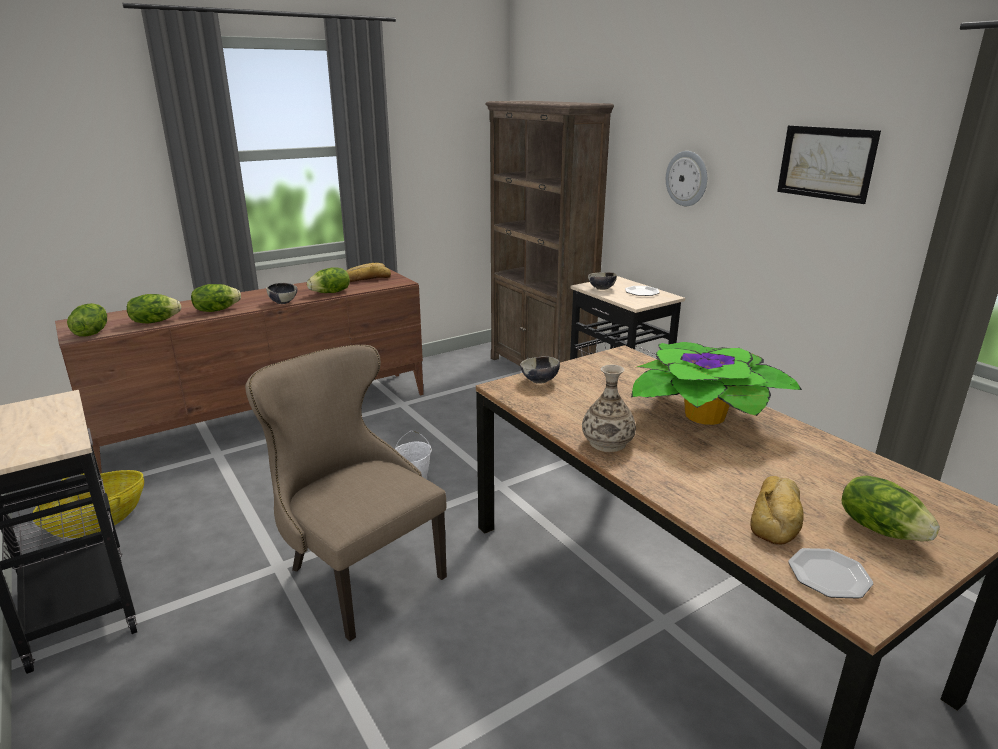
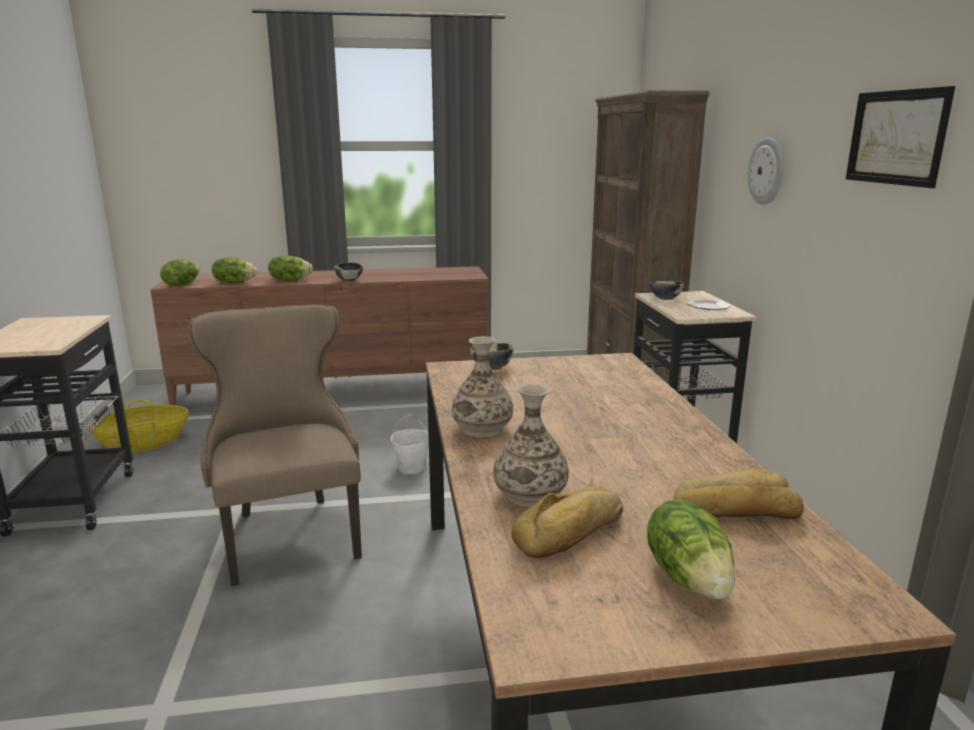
camera: 25 degrees right, 5 degrees down
lettuce [307,267,350,293] -> none
bread [346,263,391,282] -> bread moved to [673,469,804,520]
potted plant [631,342,802,425] -> none
plate [788,548,873,599] -> none
none -> vase [493,384,569,507]

